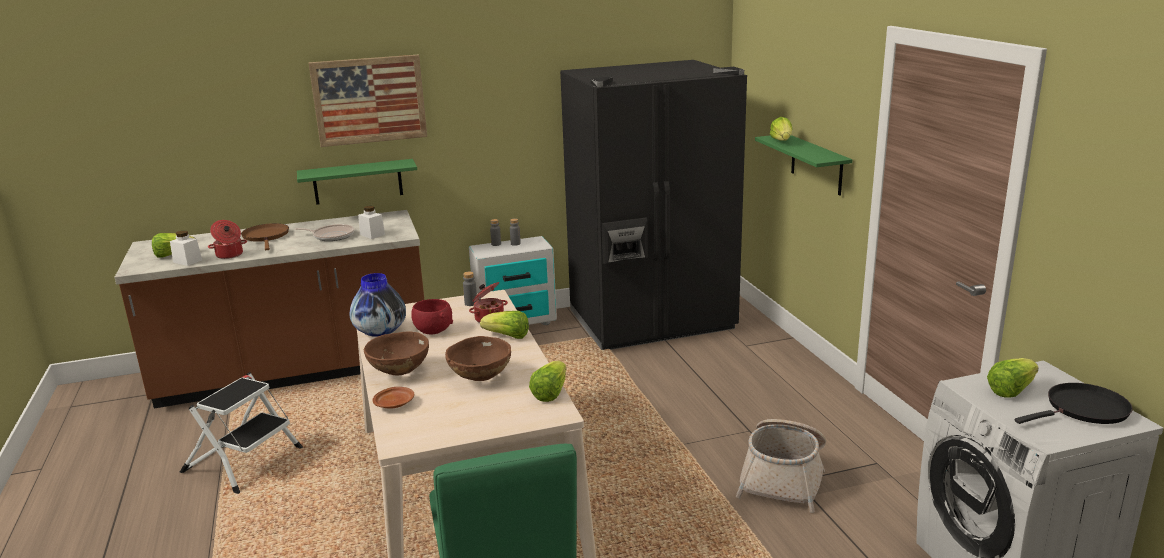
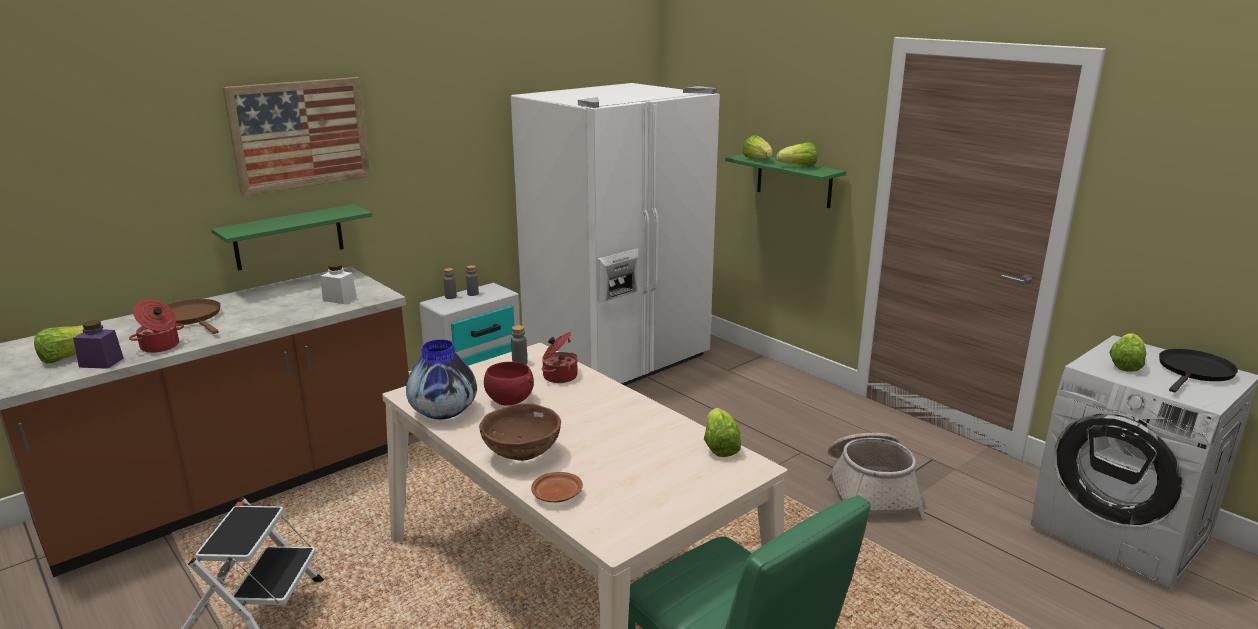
camera: 25 degrees left, 0 degrees up
white jar [170,231,202,266] -> purple jar [73,320,124,369]
frying pan [295,224,354,241] -> none
brown bowl [445,336,511,381] -> none
lettuce [480,311,529,339] -> lettuce moved to [776,142,817,167]
black fridge [560,60,747,350] -> white fridge [511,83,720,386]

